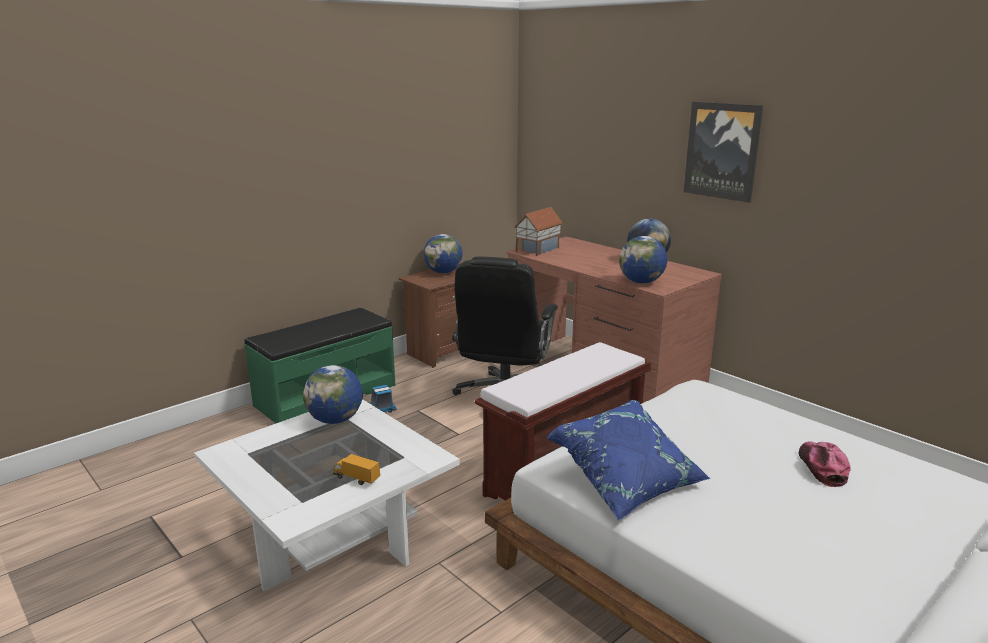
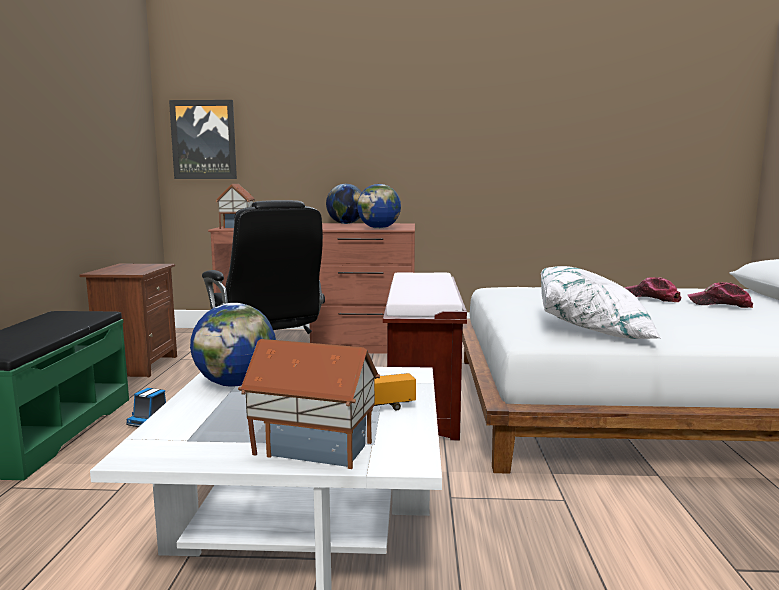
camera: 45 degrees left, 10 degrees down
globe [424,234,463,274] -> none
blue pillow [546,400,711,521] -> white pillow [541,266,661,339]
picture [684,102,763,203] -> picture moved to [169,100,237,179]
none -> toy house [238,339,380,469]
none -> cap [688,282,753,308]

